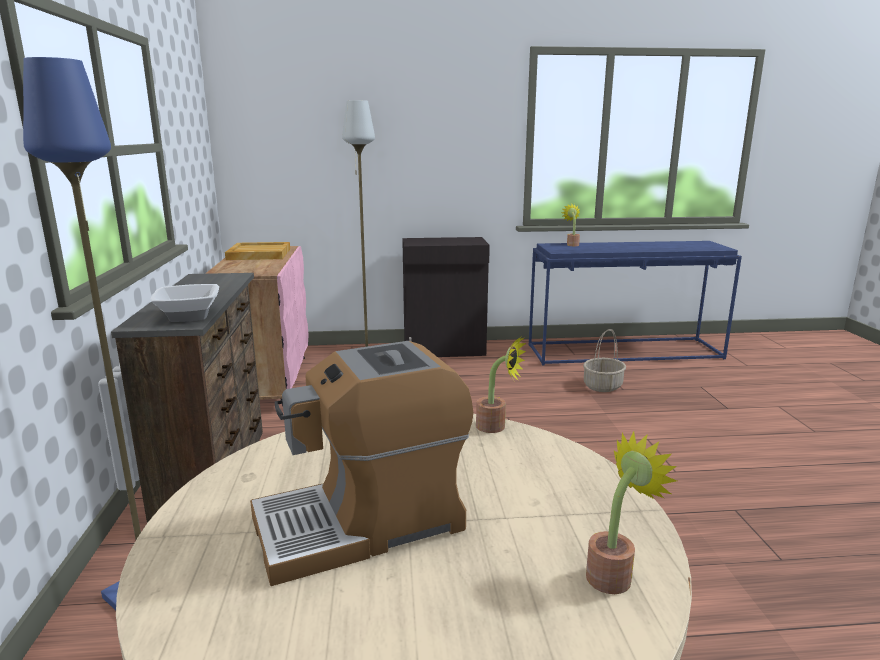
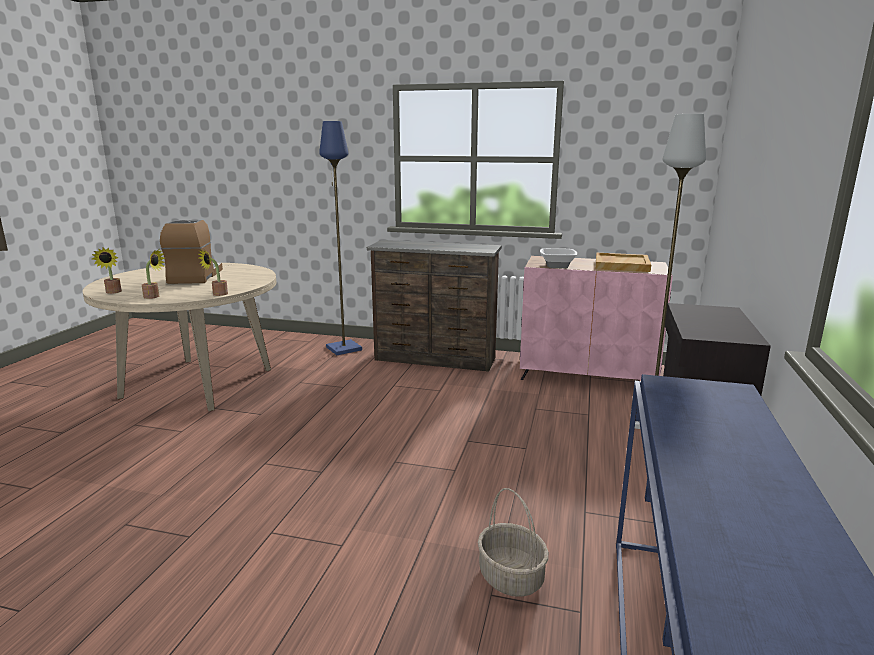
camera: 110 degrees right, 0 degrees up
bowl [150,284,219,322] -> bowl moved to [540,248,577,268]
potted plant [561,204,580,246] -> potted plant moved to [142,249,165,299]

